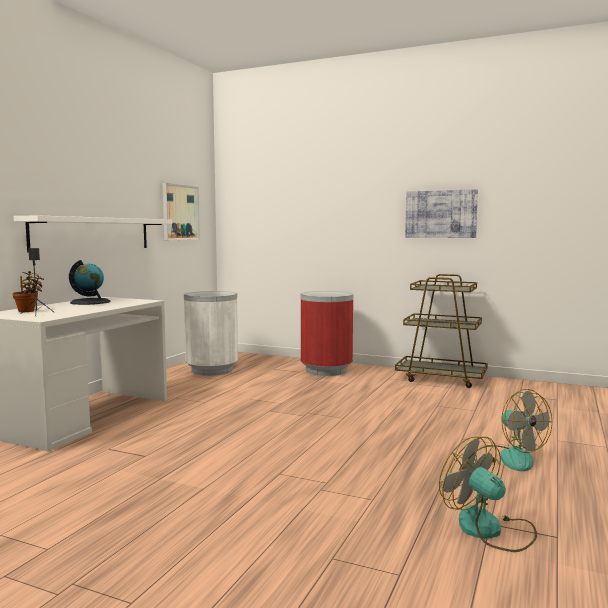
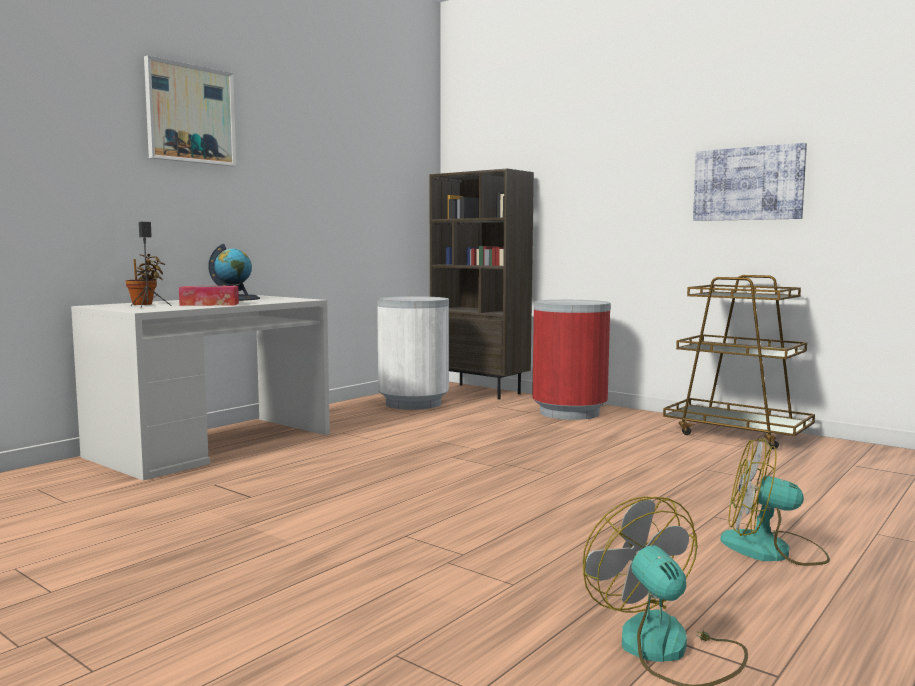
camera: 15 degrees right, 0 degrees up
white shelf [14,215,172,253] -> none
picture [163,183,200,240] -> picture moved to [144,55,236,166]
fan [474,389,552,471] -> fan turned 120 degrees clockwise [720,438,830,566]
none -> tissue box [179,286,239,306]
none -> brown bookcase [430,169,534,400]

